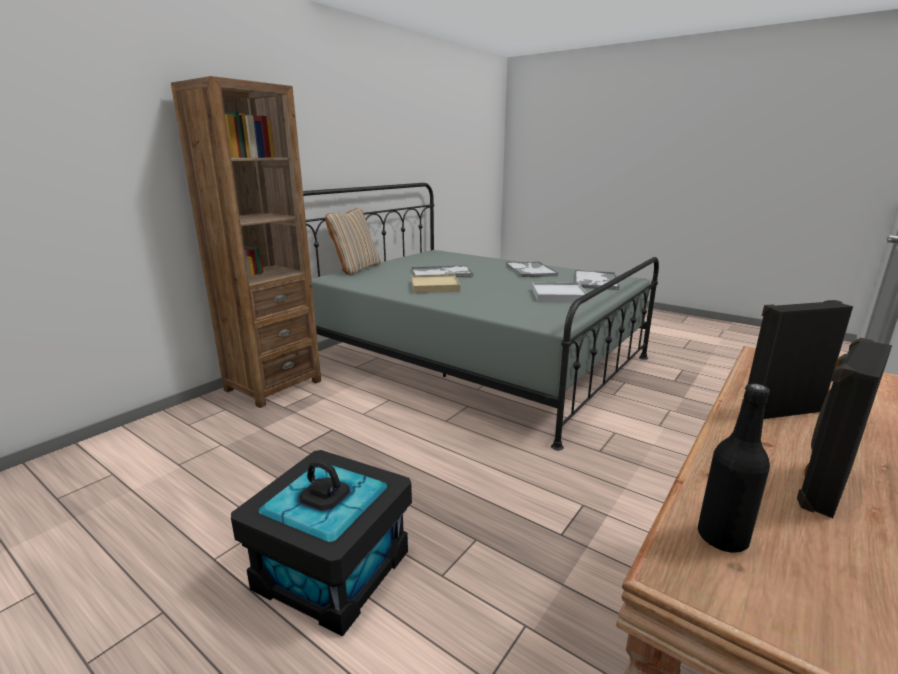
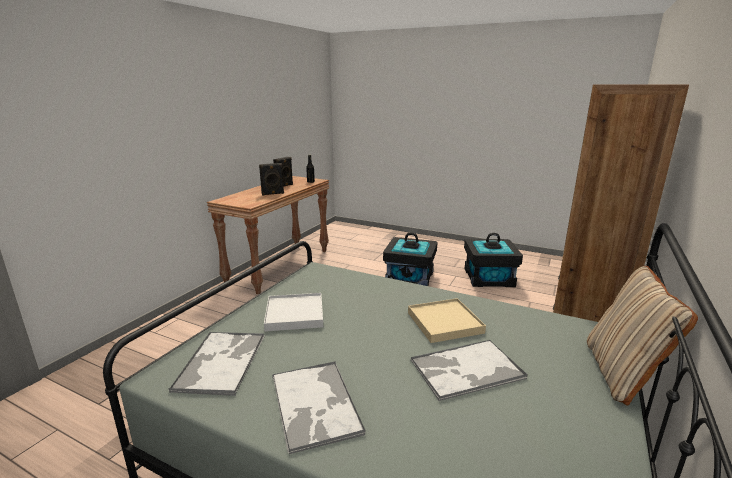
camera: 170 degrees right, 0 degrees up
none -> black storage box [464,233,523,287]

